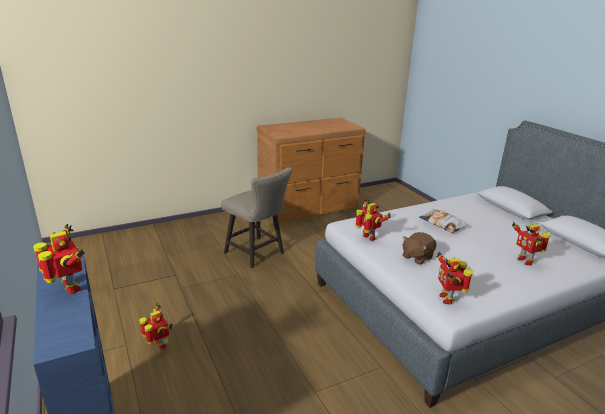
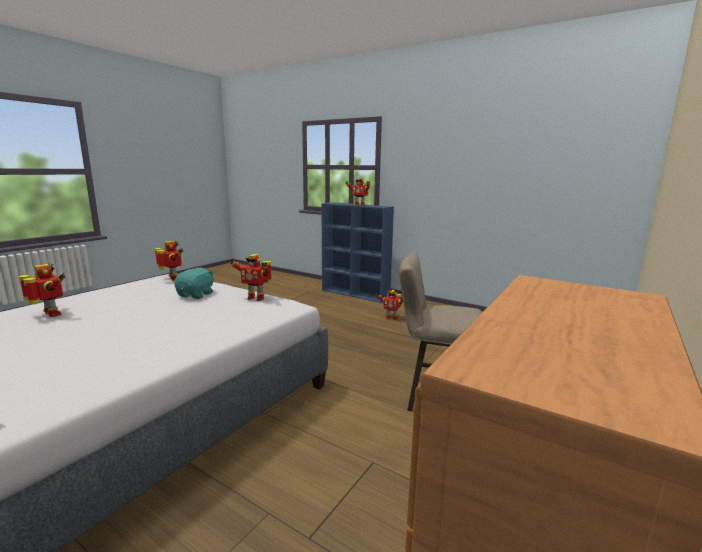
camera: 150 degrees right, 10 degrees down
brown plush toy [402,232,436,265] -> turquoise plush toy [174,268,214,299]
pillow [419,209,469,233] -> none

